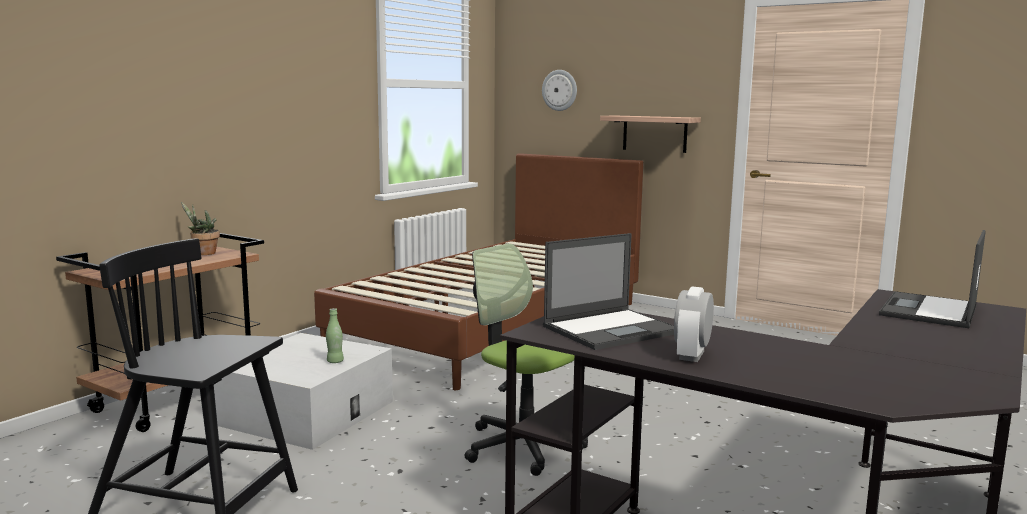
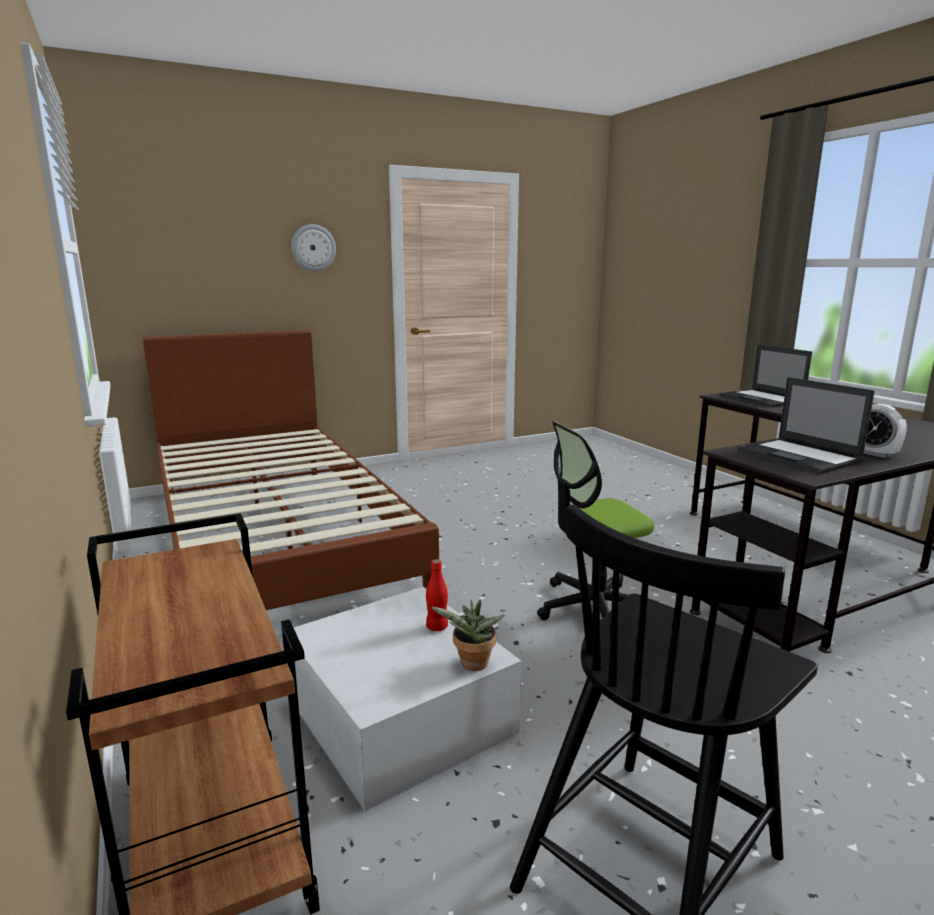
camera: 60 degrees left, 5 degrees up
potted plant [181,202,220,255] -> potted plant moved to [430,600,505,671]
green bottle [326,308,344,363] -> red bottle [426,559,448,631]
wall clock [542,70,577,111] -> wall clock moved to [291,224,336,271]
laptop [543,233,674,350] -> laptop turned 150 degrees clockwise [739,377,875,474]
shelf [600,115,701,153] -> none

